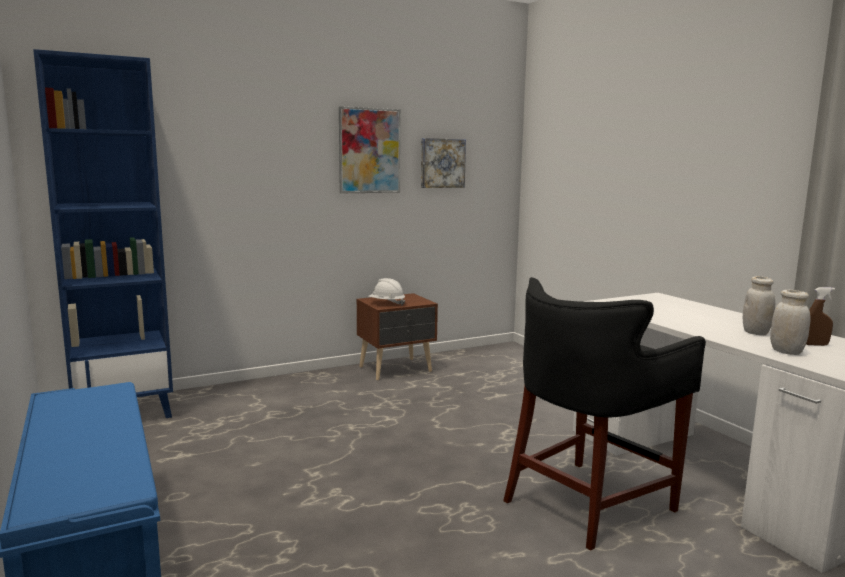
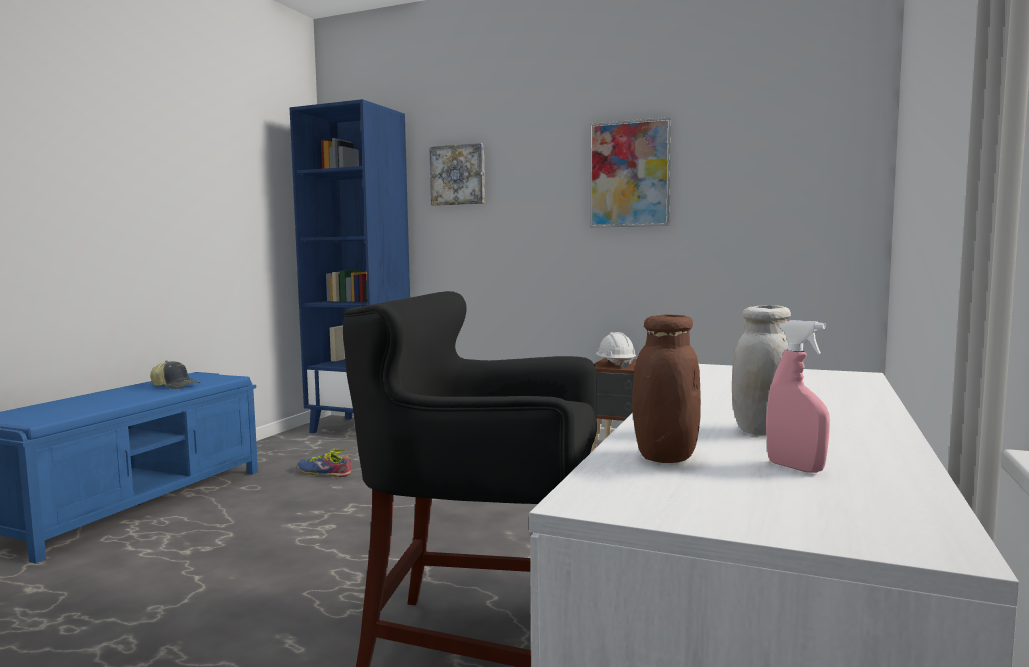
camera: 50 degrees right, 5 degrees down
picture [421,138,466,188] -> picture moved to [429,143,485,206]
white jar [770,290,811,355] -> brown jar [632,314,701,463]
brown spray bottle [806,287,835,346] -> pink spray bottle [766,320,830,473]
none -> cap [150,361,200,389]
none -> shoe [297,449,351,477]

